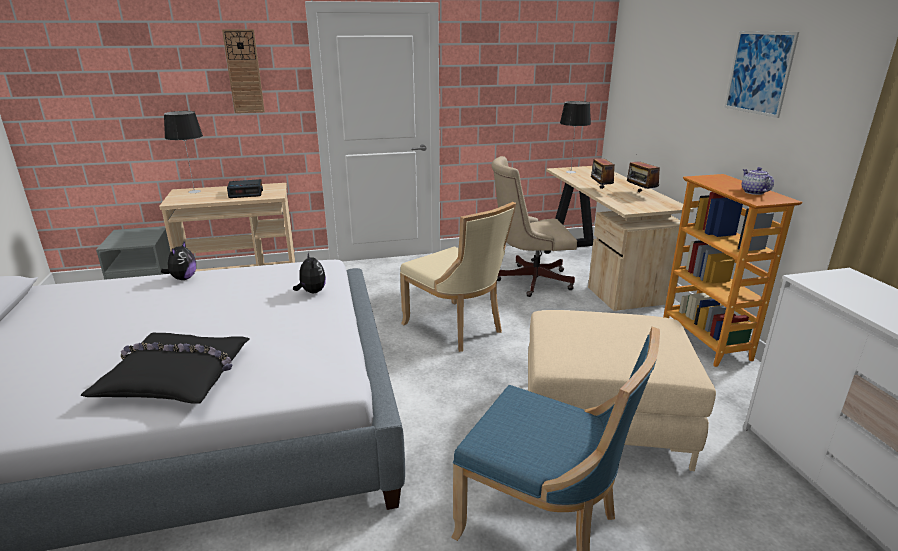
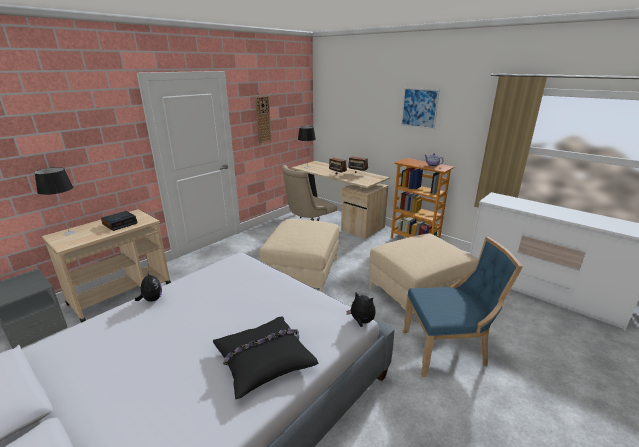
camera: 35 degrees left, 0 degrees up
wall clock [222,29,265,113] -> wall clock moved to [255,96,271,143]
plush toy [293,252,326,293] -> plush toy moved to [346,292,376,327]
beige chair [400,202,516,352] -> beige ottoman [260,219,339,293]

